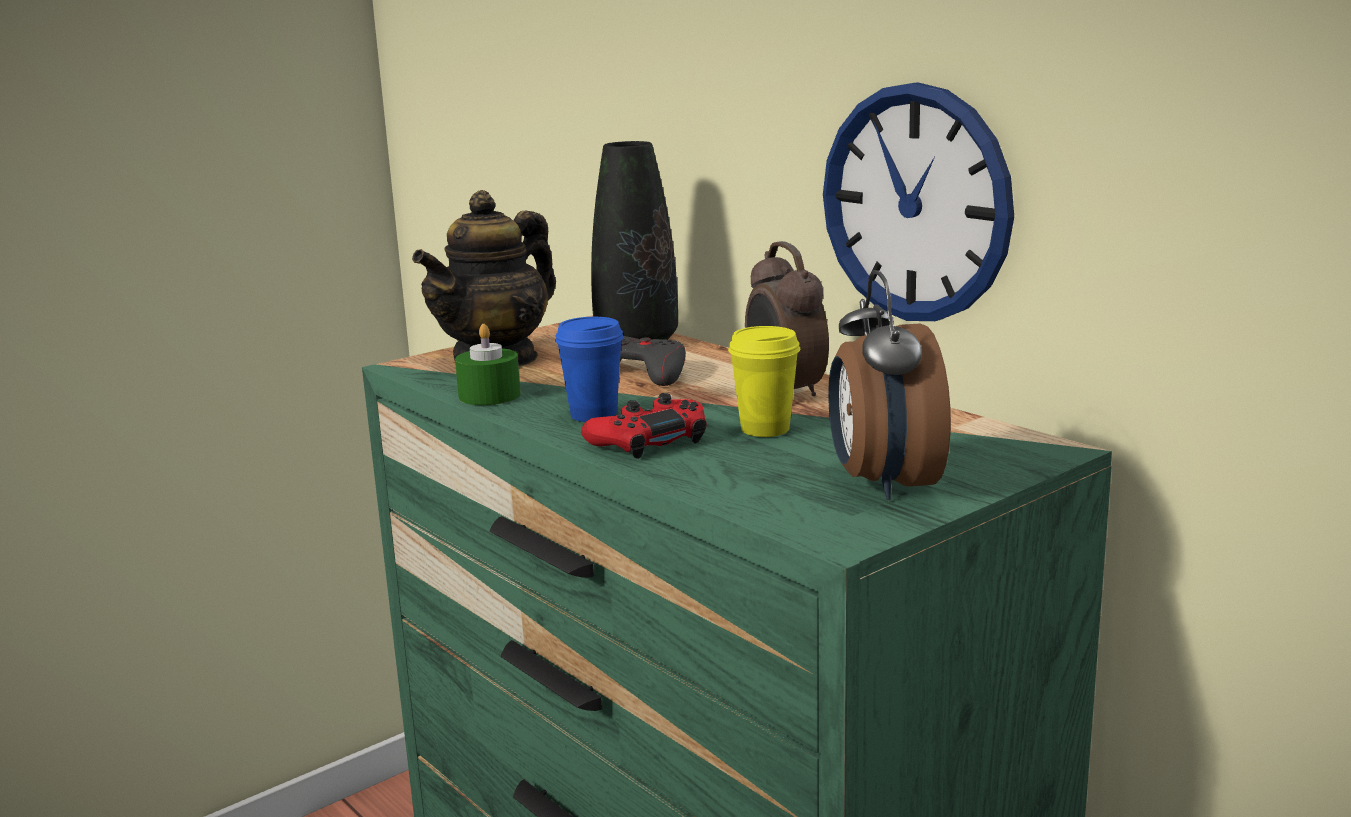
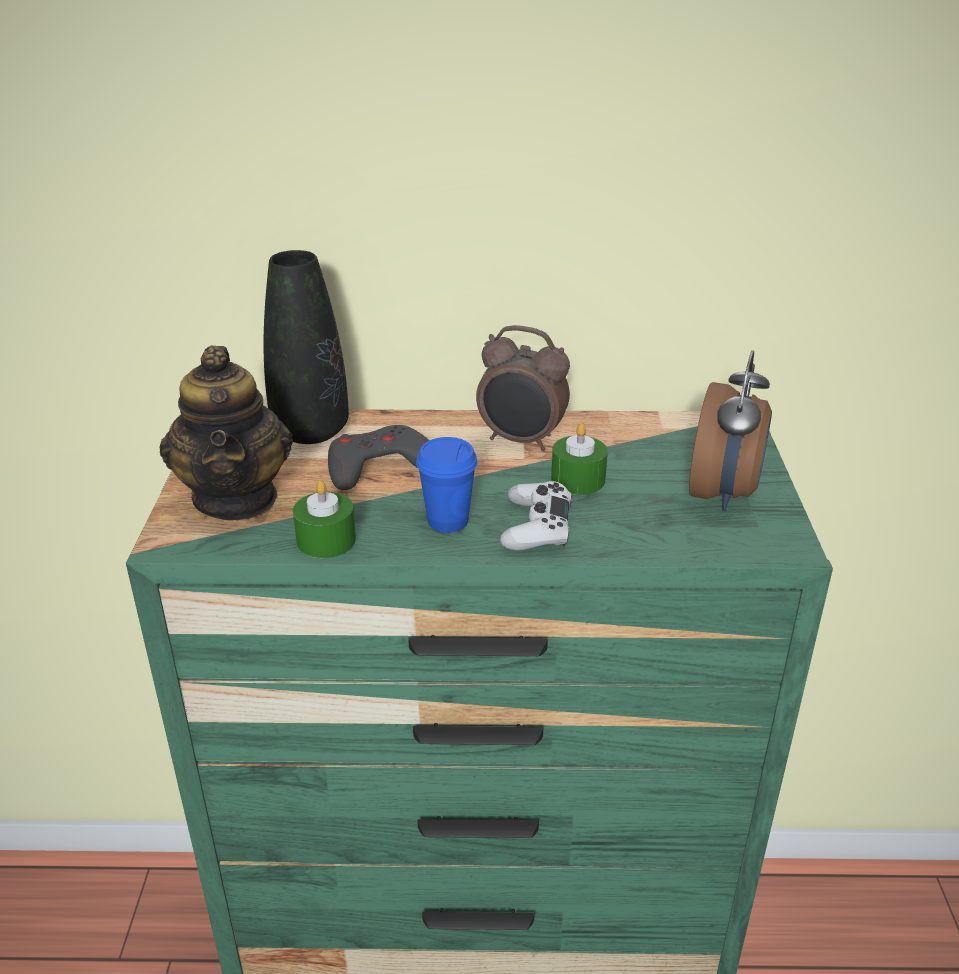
camera: 50 degrees left, 15 degrees up
red game controller [581,393,707,459] -> white game controller [500,481,572,550]
yellow cup [728,326,800,437] -> green candle [551,423,608,495]
wall clock [823,82,1014,321] -> none
alarm clock [828,270,951,500] -> alarm clock turned 105 degrees counterclockwise [689,350,772,511]

